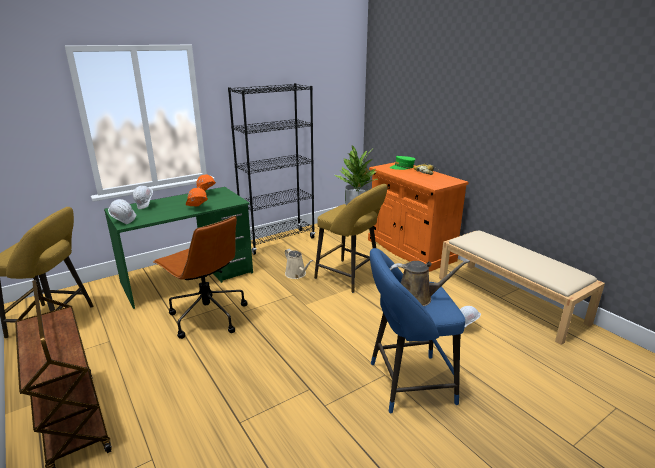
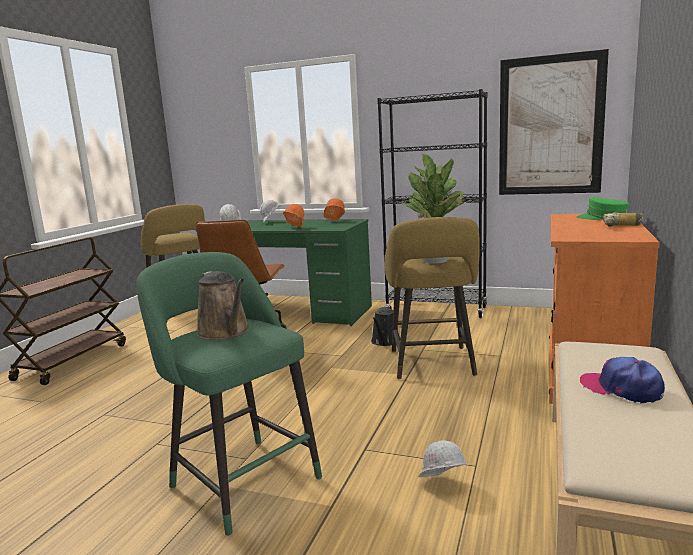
camera: 55 degrees right, 10 degrees down
beige watering can [285,249,313,279] -> black watering can [371,306,400,346]
blue stool [370,248,465,413] -> green stool [136,252,322,536]
none -> picture [499,49,609,195]
none -> cap [580,357,665,404]

